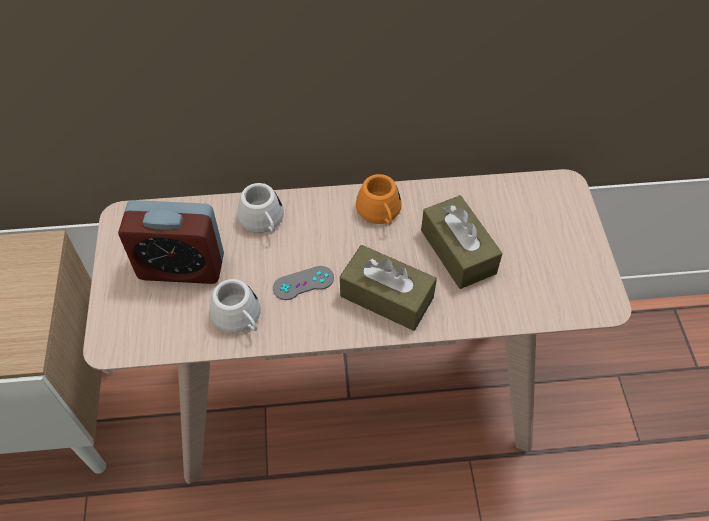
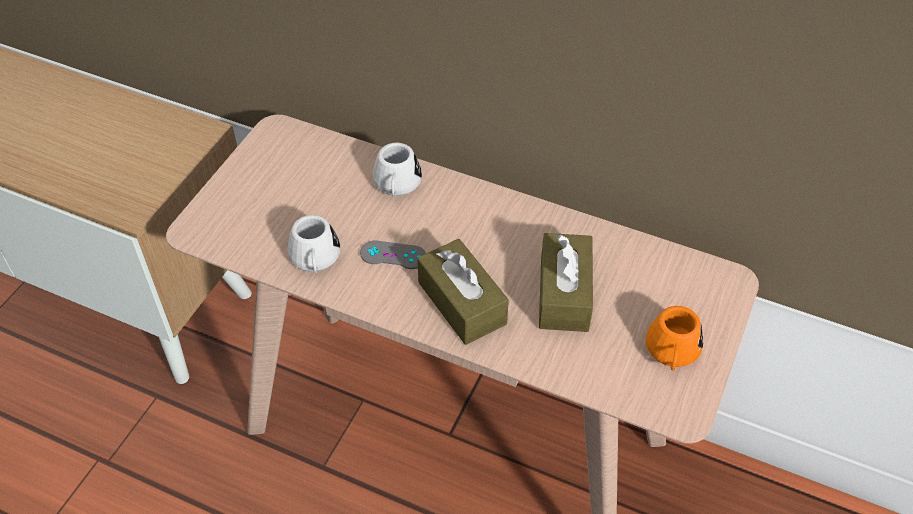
camera: 30 degrees right, 5 degrees down
alarm clock [118,200,224,284] -> none
orange mug [356,174,401,225] -> orange mug moved to [645,306,703,371]

